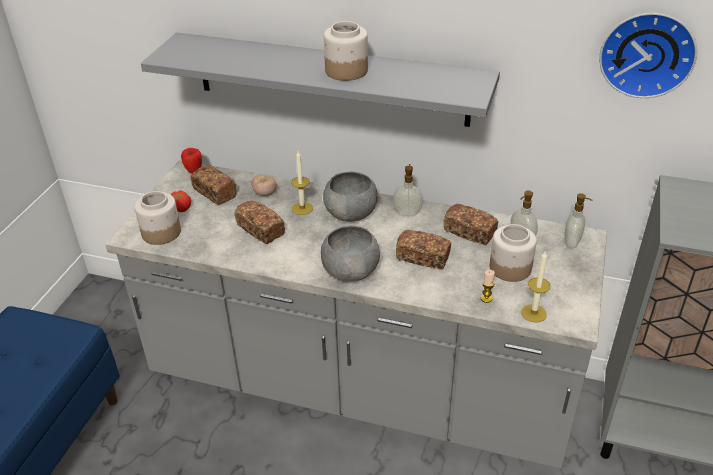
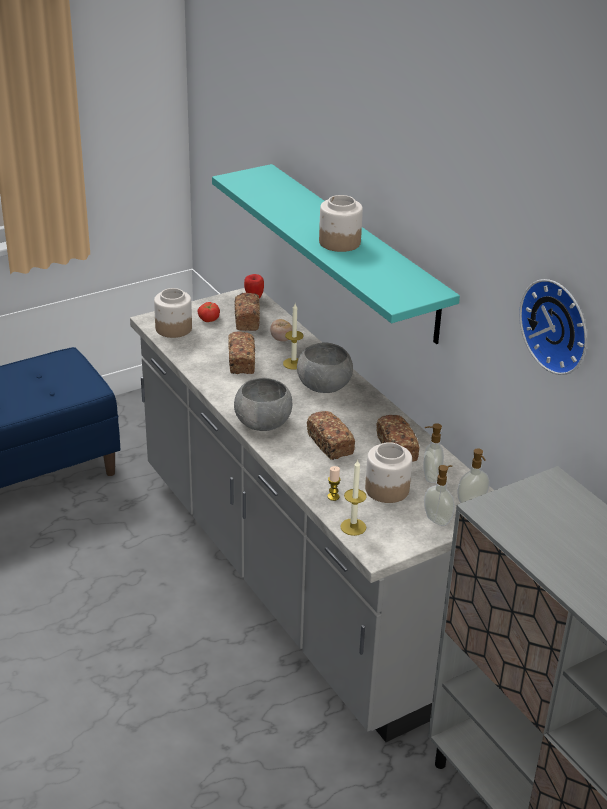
camera: 40 degrees right, 5 degrees down
grey shelf [141,32,500,127] -> turquoise shelf [212,164,460,344]
soap dispenser [393,164,423,216] -> soap dispenser moved to [424,465,455,526]

